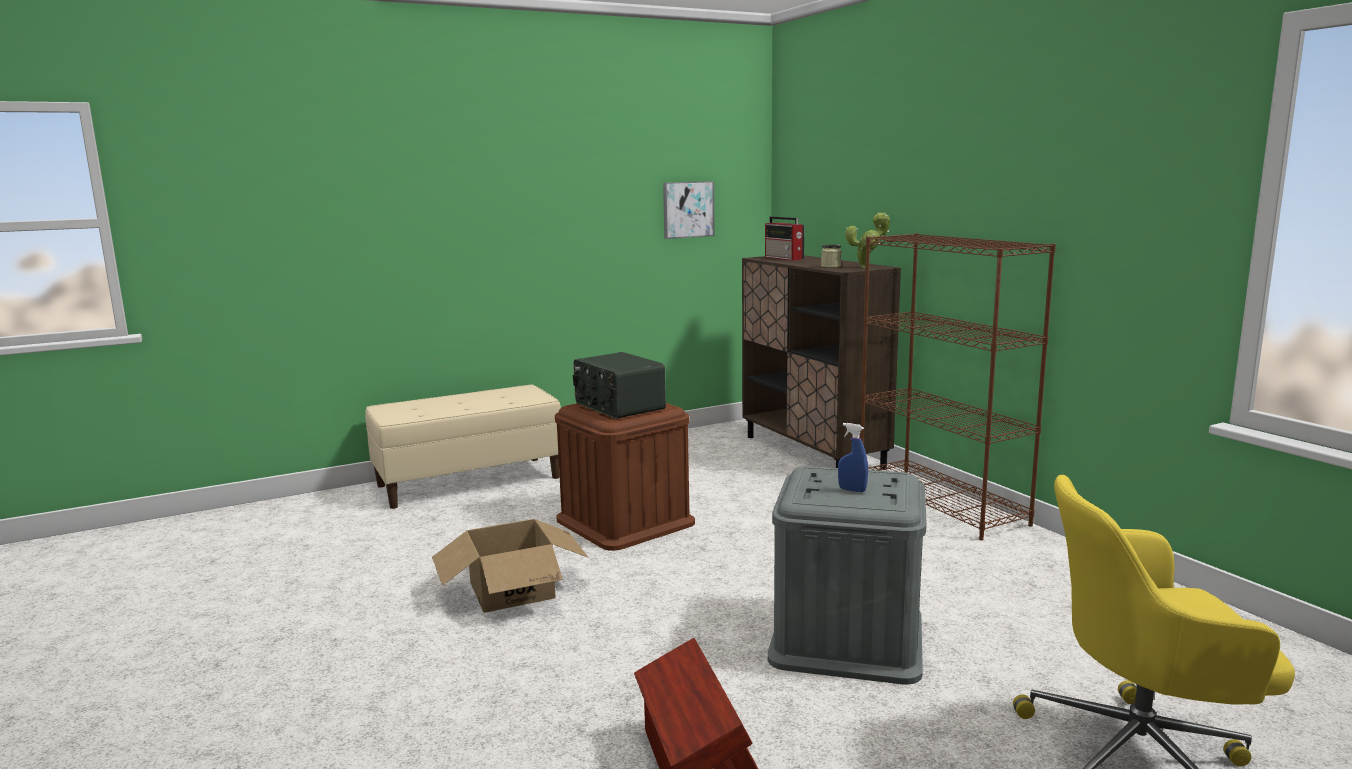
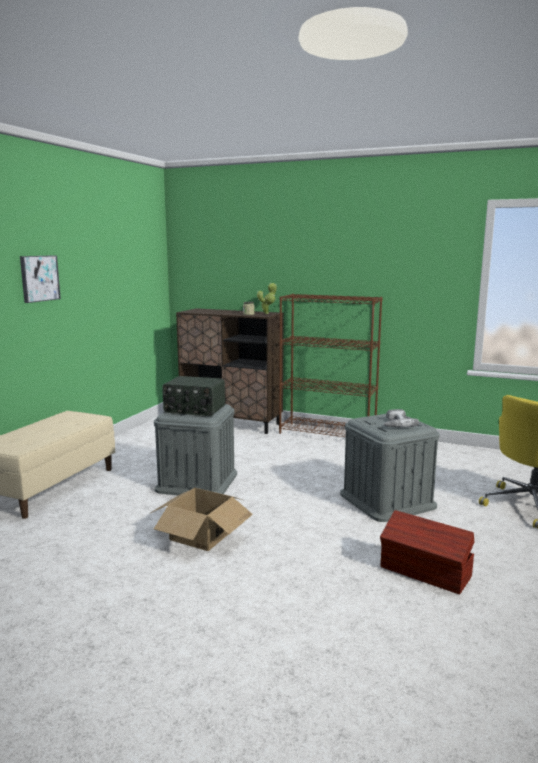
camera: 40 degrees left, 0 degrees up
brown storage box [555,403,695,551] -> grey storage box [154,404,237,495]
picture [663,181,715,239] -> picture moved to [20,255,61,303]
radio [765,216,804,261] -> none
blue spray bottle [838,423,868,492] -> power drill [383,409,419,428]

